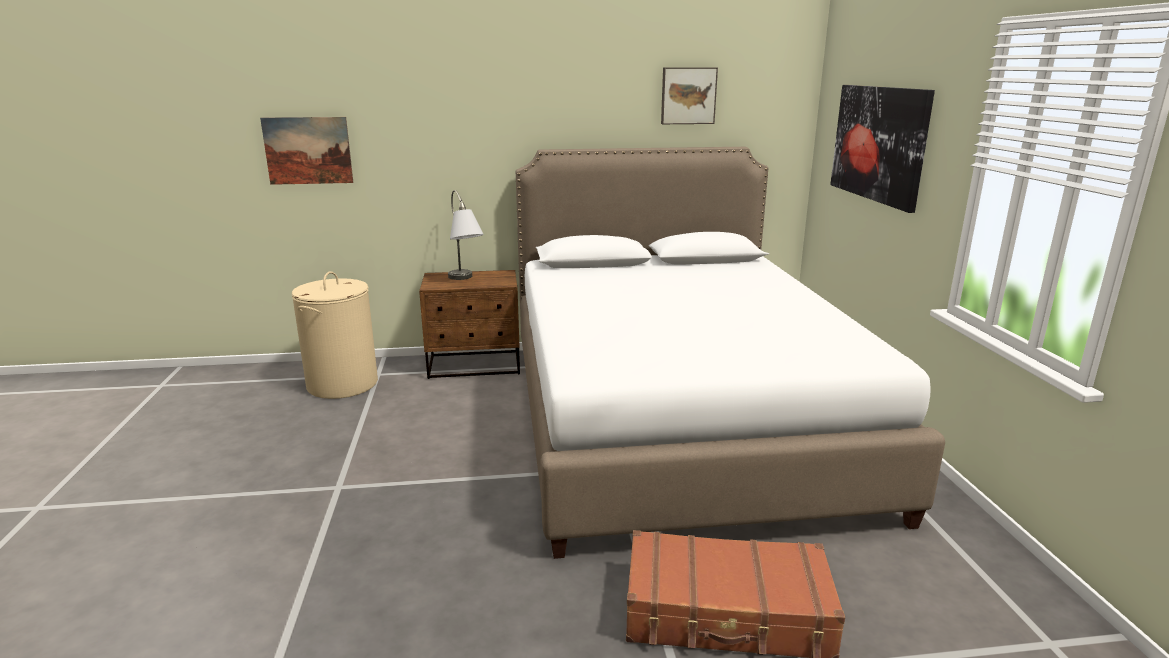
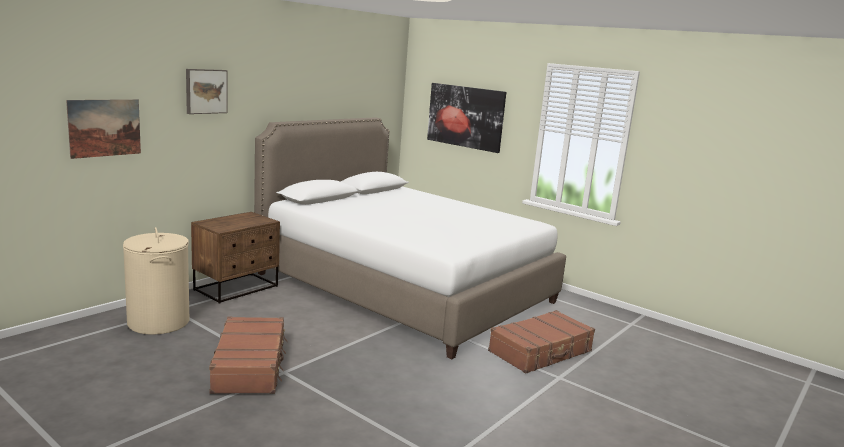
camera: 45 degrees left, 5 degrees down
grey table lamp [448,190,484,280] -> none
picture [661,67,718,124] -> picture moved to [186,69,228,114]
none -> brown suitcase [209,316,288,394]

